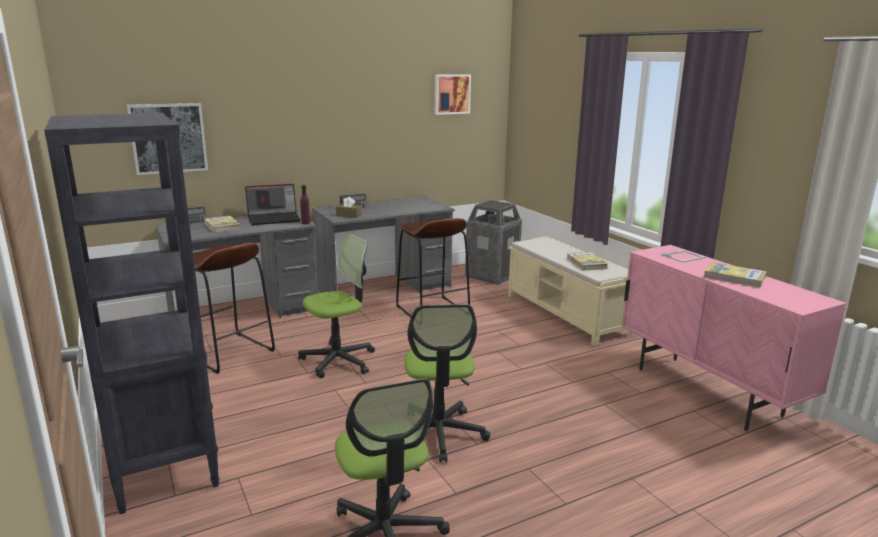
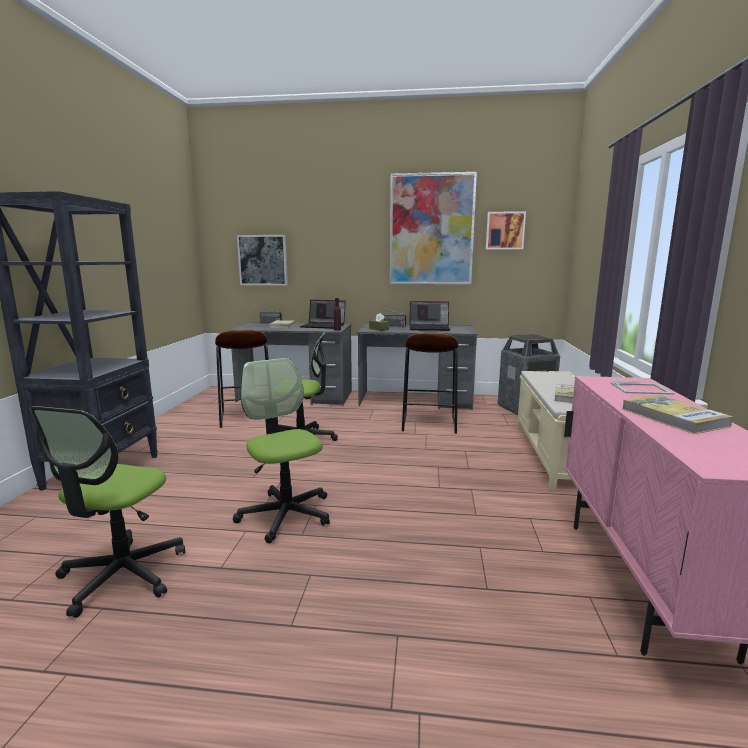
camera: 35 degrees right, 5 degrees down
office chair [404,304,490,462] -> office chair turned 120 degrees clockwise [233,358,330,543]
none -> picture [390,172,477,285]
none -> laptop [409,301,450,331]

